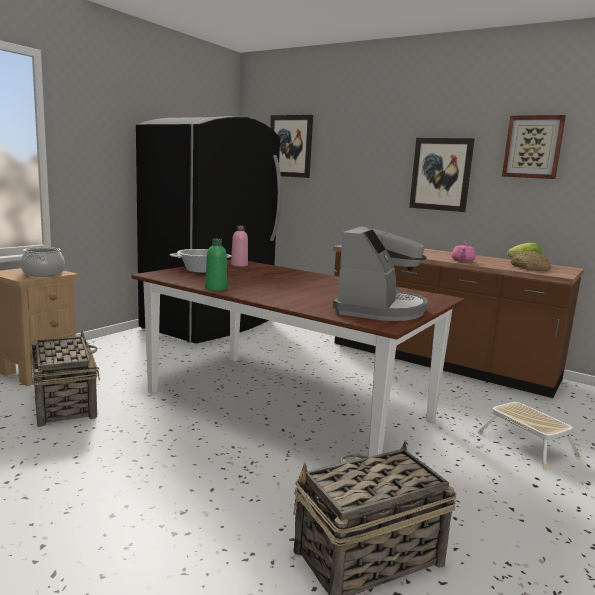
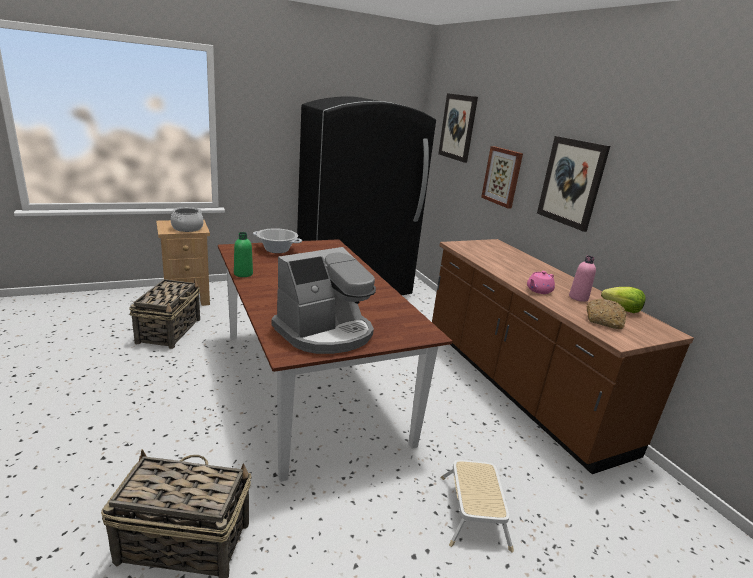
camera: 30 degrees right, 10 degrees up
pink bottle [231,225,248,267] -> pink bottle moved to [569,256,596,302]
picture [502,115,566,179] -> picture moved to [481,146,523,208]

